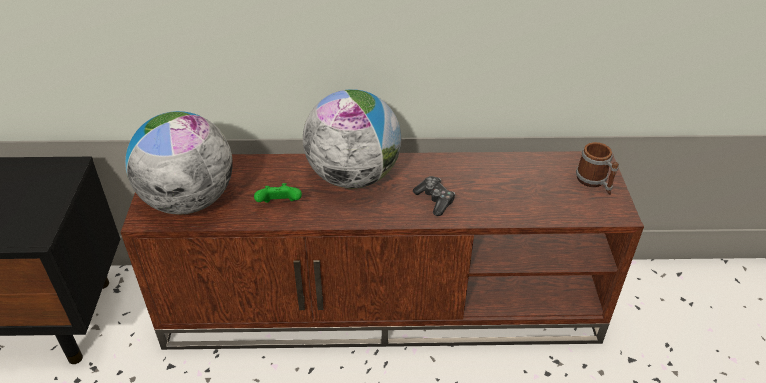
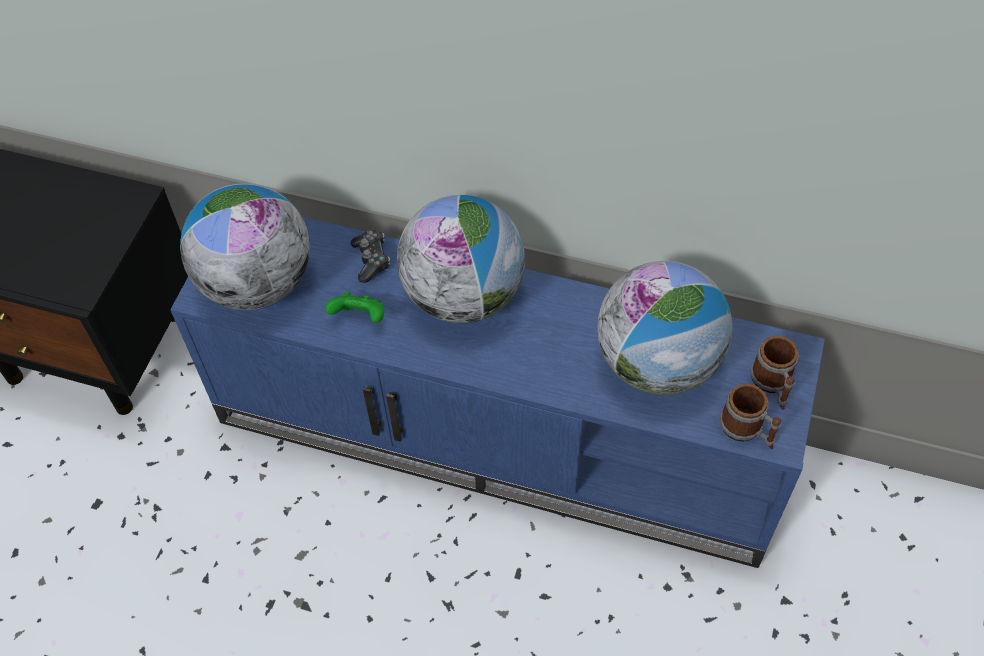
camera: 20 degrees right, 15 degrees up
brown tv stand [121,151,644,350] -> blue tv stand [170,217,825,568]
game controller [413,176,455,216] -> game controller moved to [351,229,390,283]
none -> globe [597,261,732,395]
none -> mug [720,384,781,449]

